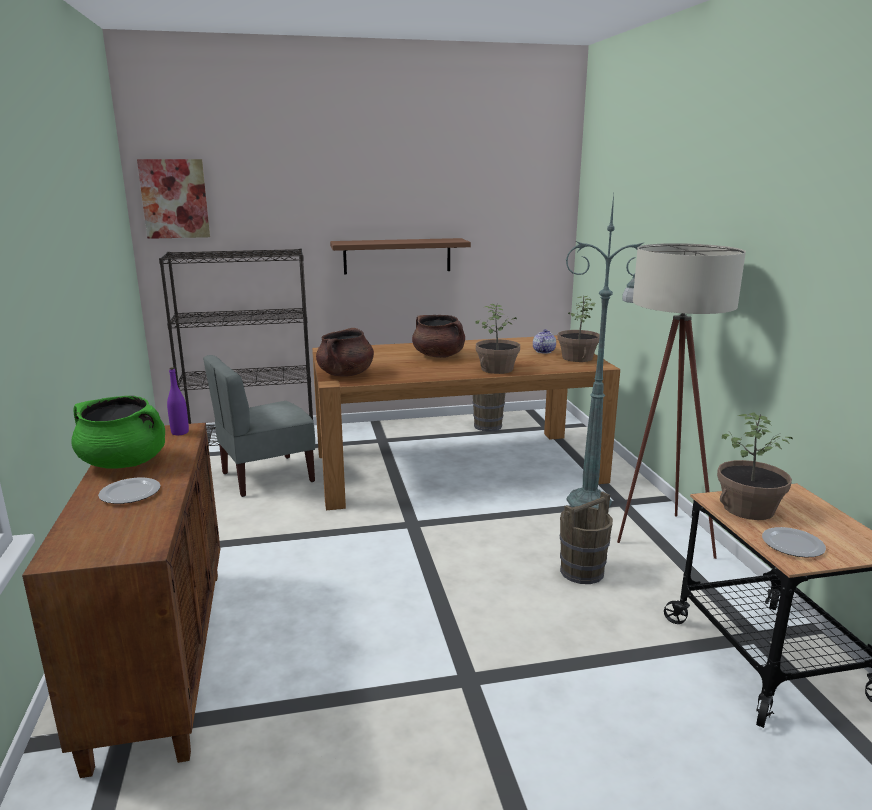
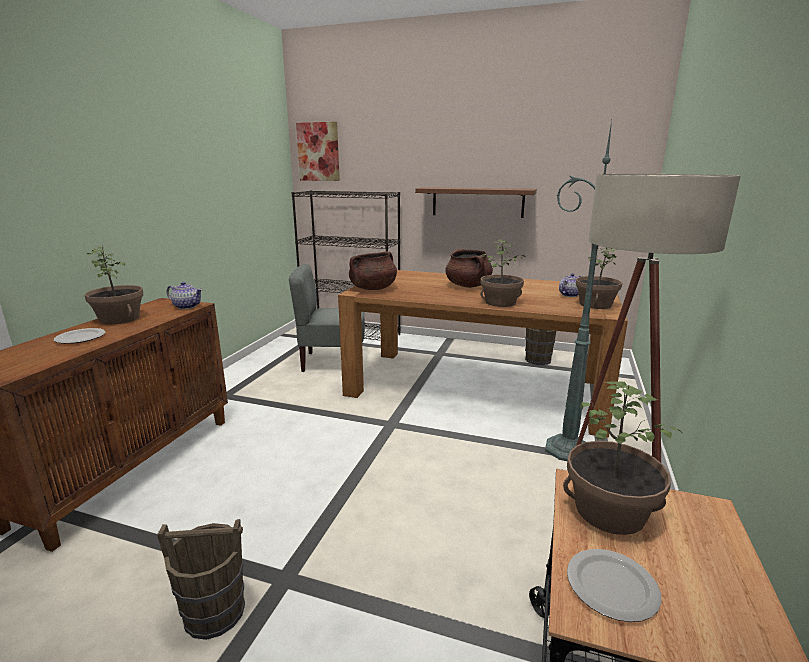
camera: 30 degrees right, 0 degrees up
green cooking pot [71,396,165,469] -> potted plant [84,245,143,324]
purple bottle [167,367,189,435] -> teapot [166,282,203,309]
brown bucket [560,491,613,584] -> brown bucket moved to [157,519,245,640]

